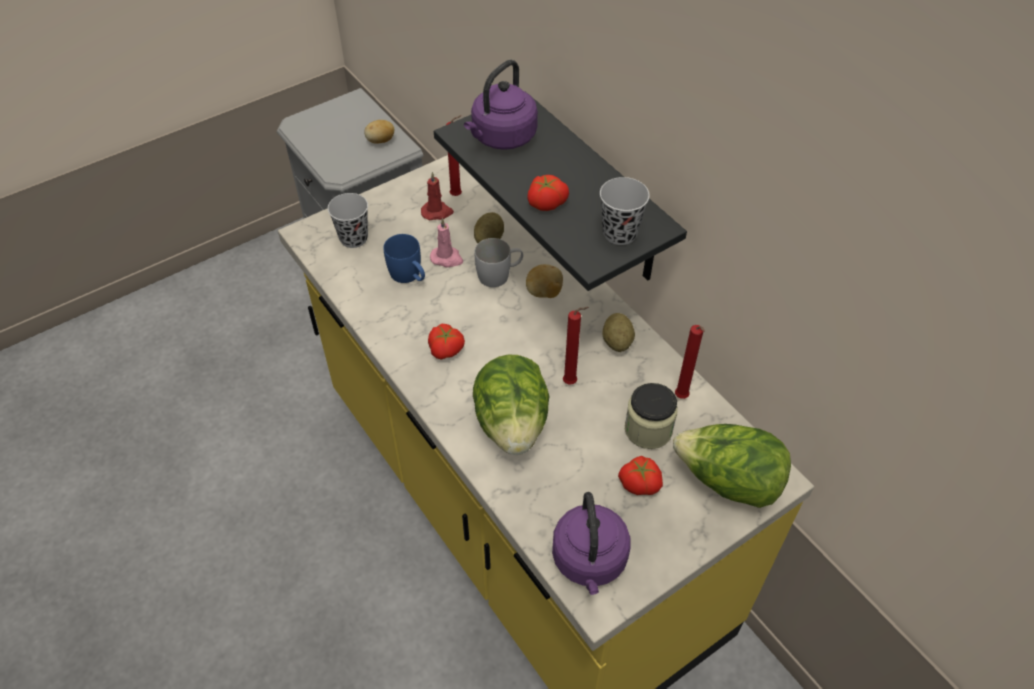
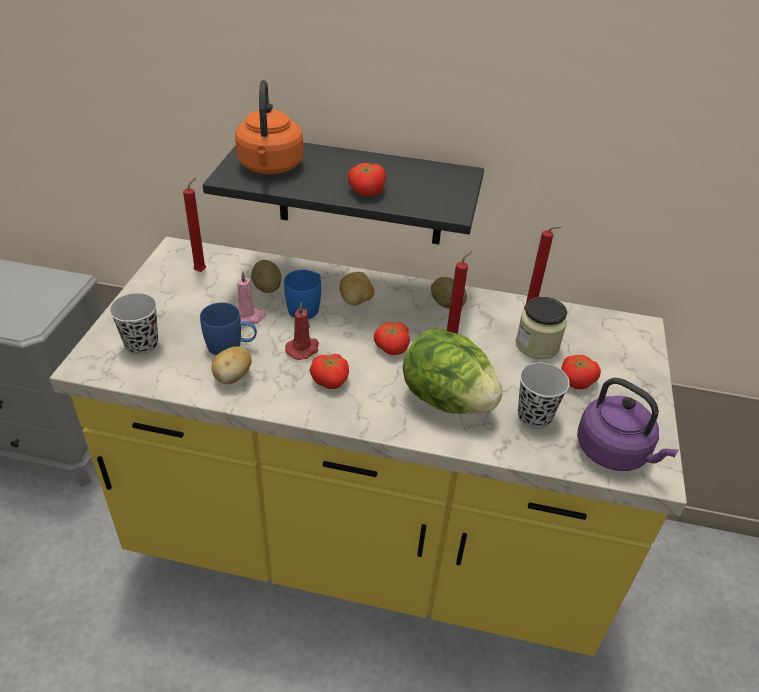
camera: 45 degrees left, 10 degrees down
potato [364,120,394,144] -> potato moved to [211,346,252,384]
red candle [421,172,454,220] -> red candle moved to [285,303,319,360]
purple kettle [464,60,538,150] -> orange kettle [235,80,304,174]
white mug [475,238,523,287] -> blue mug [284,270,321,319]
black cup [600,177,650,245] -> black cup moved to [518,363,570,429]
lettuce [673,424,791,508] -> none
none -> tomato [374,322,410,355]

